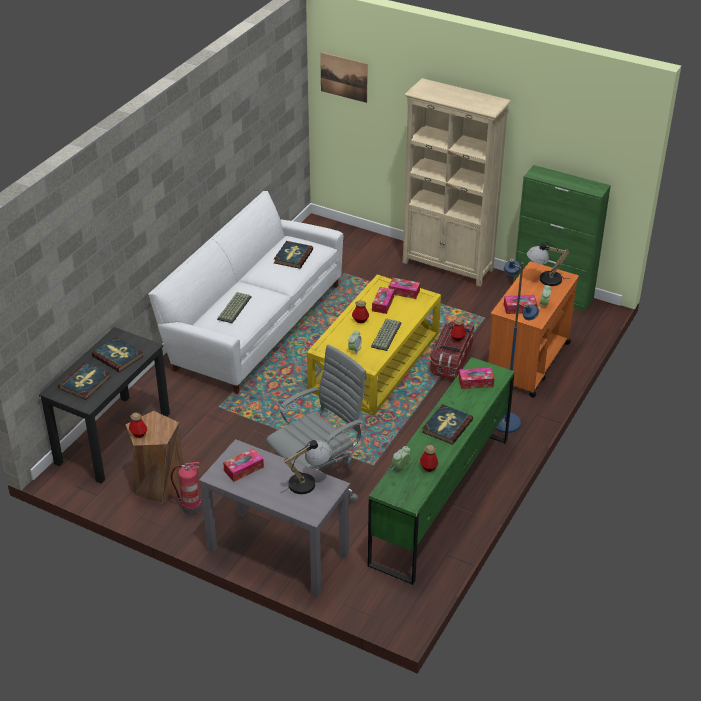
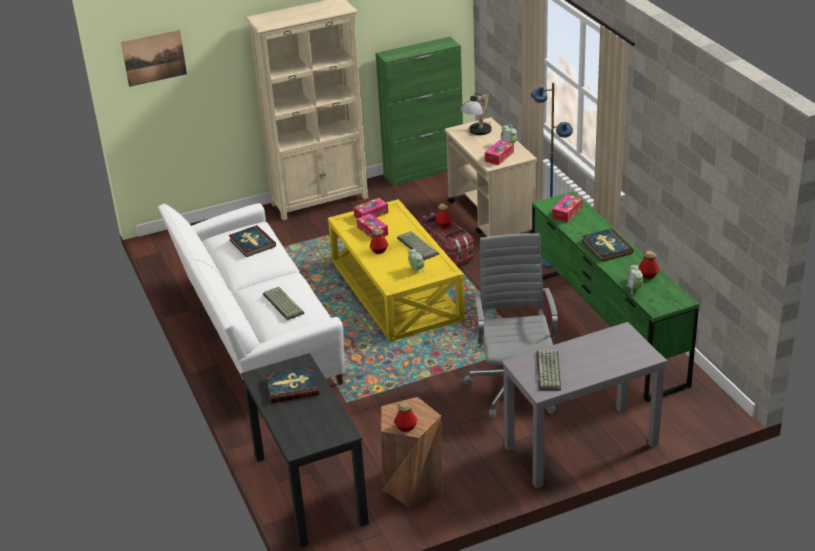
camera: 50 degrees left, 5 degrees down
book [58,362,110,400] -> none
fire extinguisher [171,462,201,514] -> none
tissue box [223,448,264,482] -> keyboard [537,350,561,391]
table lamp [280,440,332,494] -> none
orange cart [488,261,579,397] -> beige cart [445,117,537,237]

